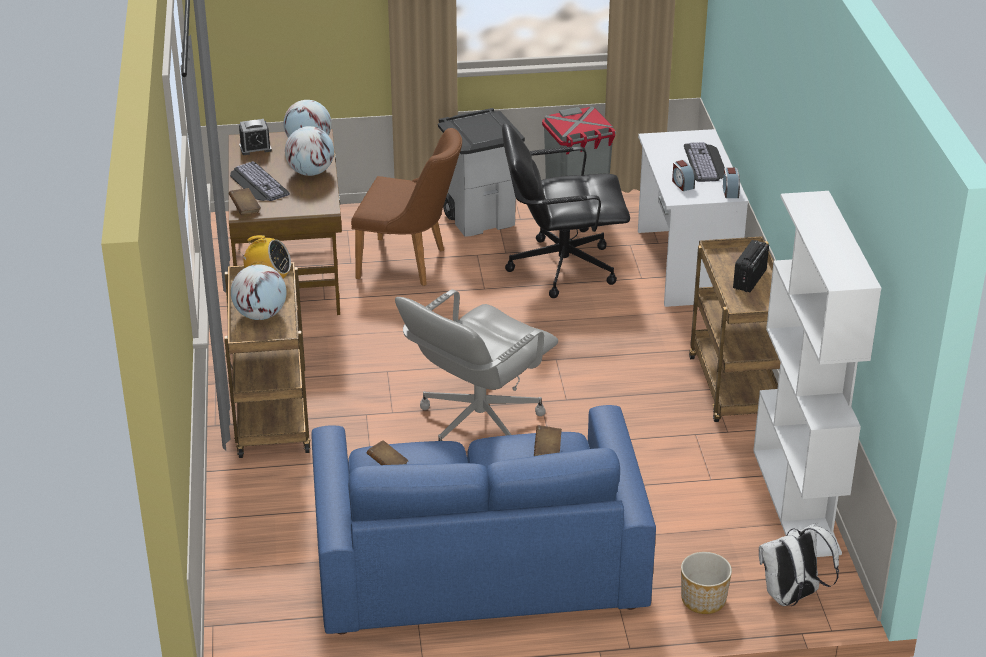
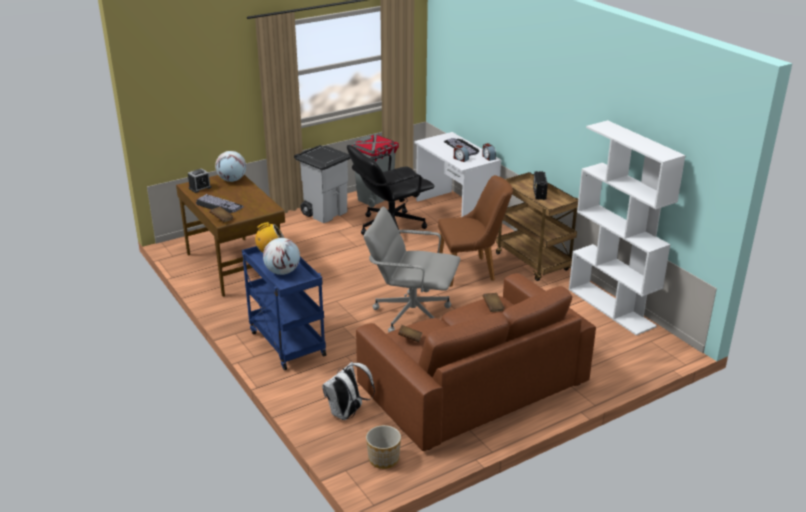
camera: 25 degrees left, 5 degrees down
brown cart [224,262,310,458] -> blue cart [242,246,326,370]
globe [285,126,334,176] -> none
blue sofa [311,405,656,634] -> brown sofa [356,273,596,451]
brown chair [351,128,462,286] -> brown chair moved to [438,175,513,287]
grey office chair [395,289,558,441] -> grey office chair turned 90 degrees clockwise [364,207,460,332]
planter [681,552,732,614] -> planter moved to [366,425,401,469]
white backpack [759,523,839,606] -> white backpack moved to [322,362,375,420]

